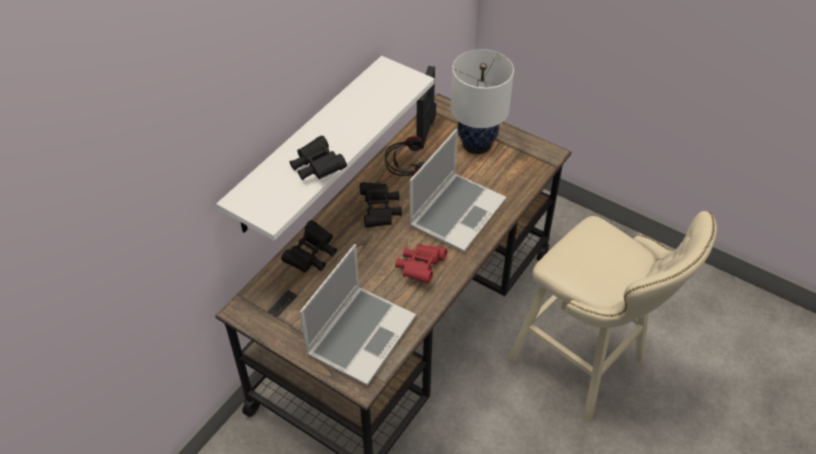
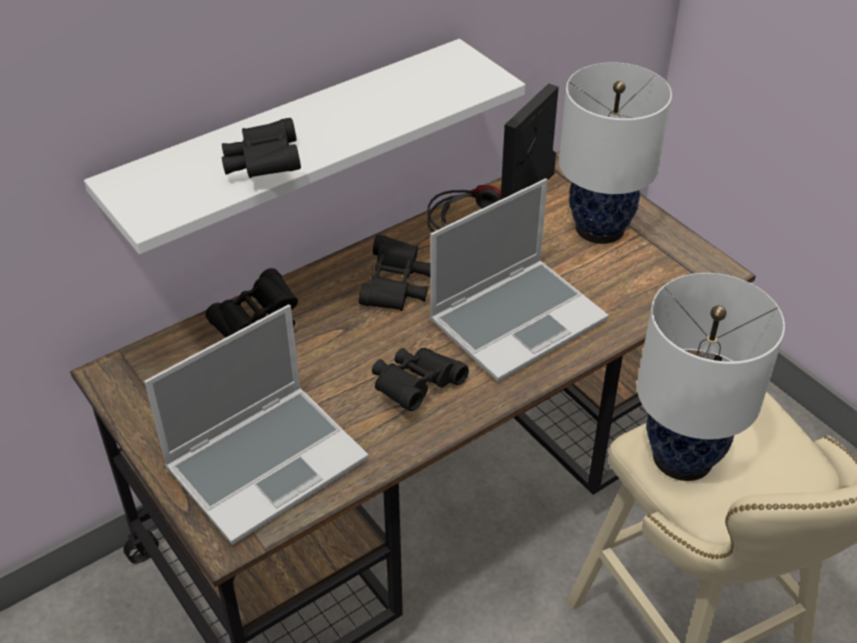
camera: 20 degrees right, 5 degrees down
red binoculars [395,244,447,283] -> black binoculars [372,348,469,411]
none -> white table lamp [637,273,785,481]

